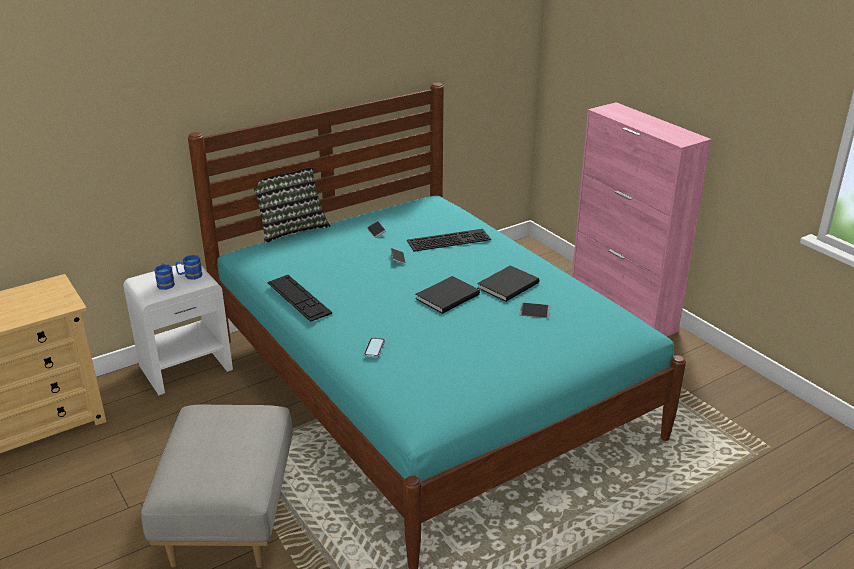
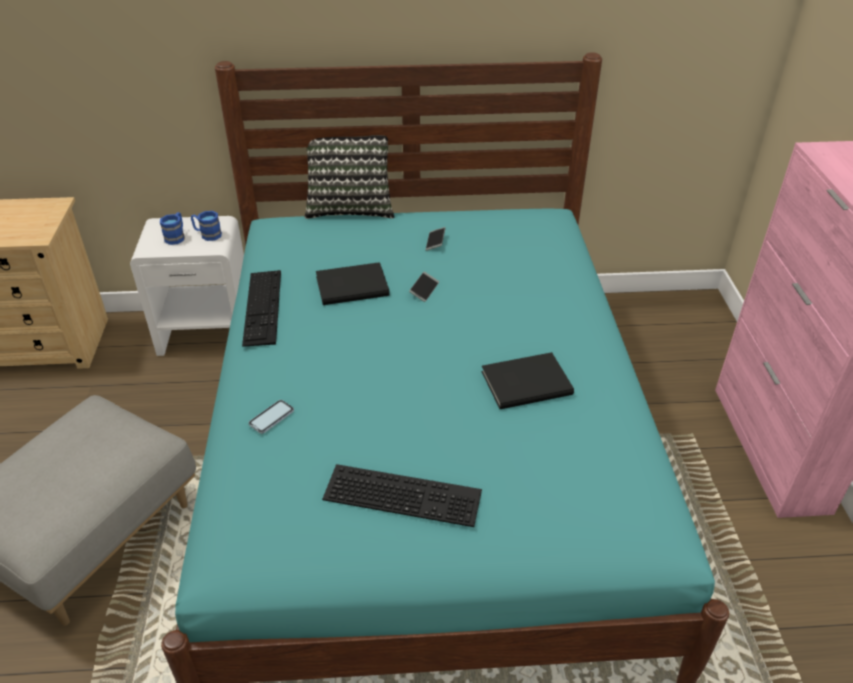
camera: 30 degrees right, 10 degrees up
keyboard [407,229,491,252] -> keyboard moved to [322,464,482,527]
black book [415,276,480,314] -> black book moved to [316,262,390,305]
phone [519,302,551,318] -> none

